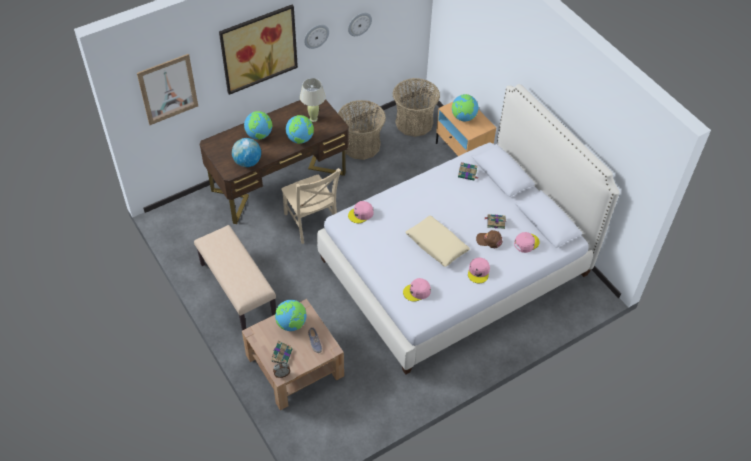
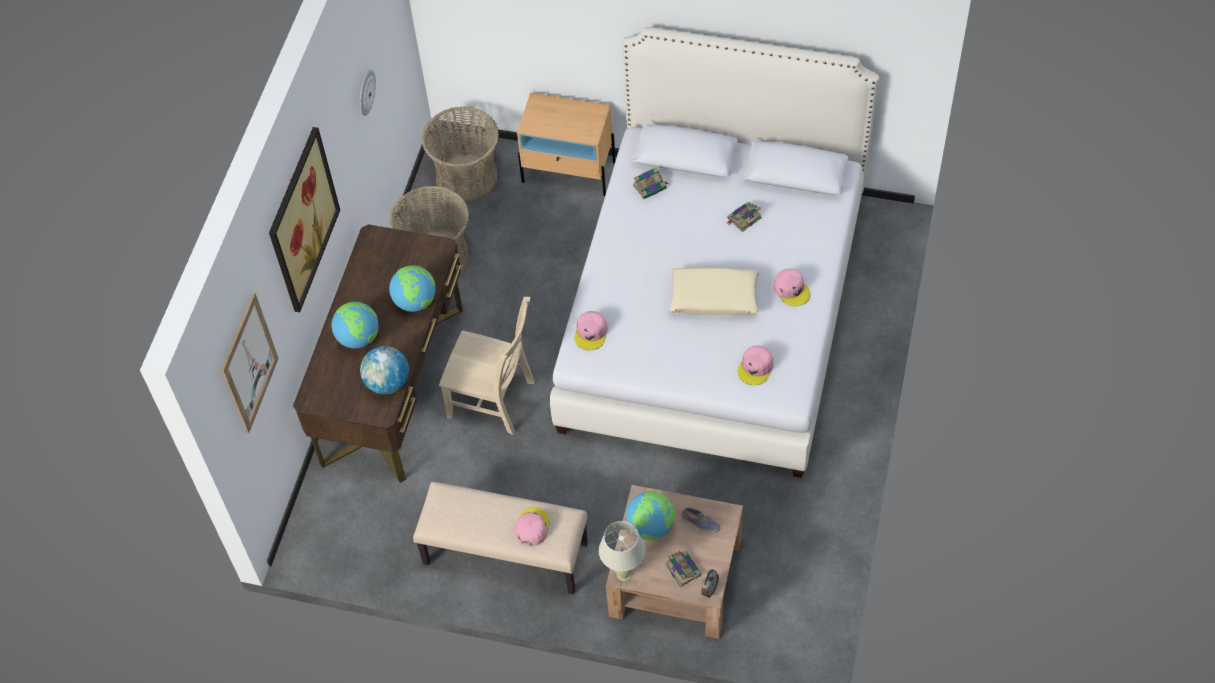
camera: 40 degrees left, 5 degrees up
beige table lamp [300,78,326,122] -> beige table lamp moved to [599,521,646,581]
wall clock [304,25,329,49] -> none
globe [452,94,478,121] -> none
brown cap [476,230,503,248] -> none
pink cap [514,232,540,253] -> pink cap moved to [514,507,550,546]

